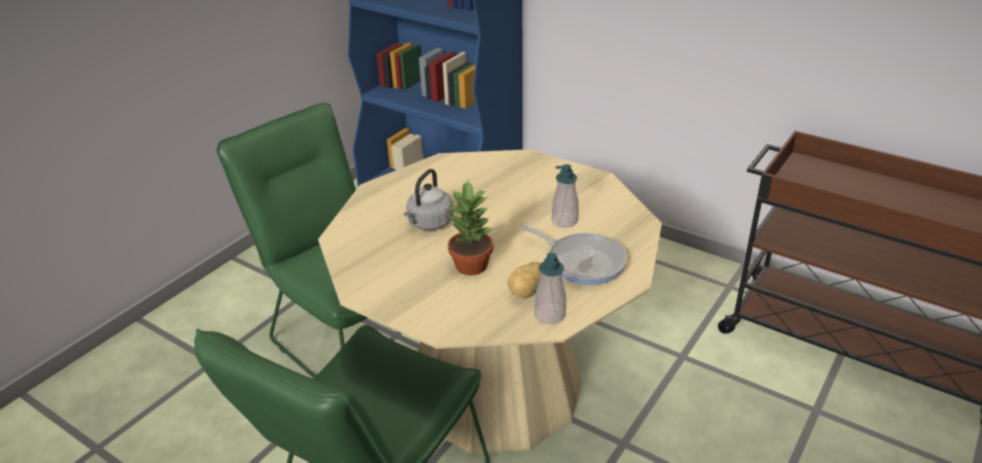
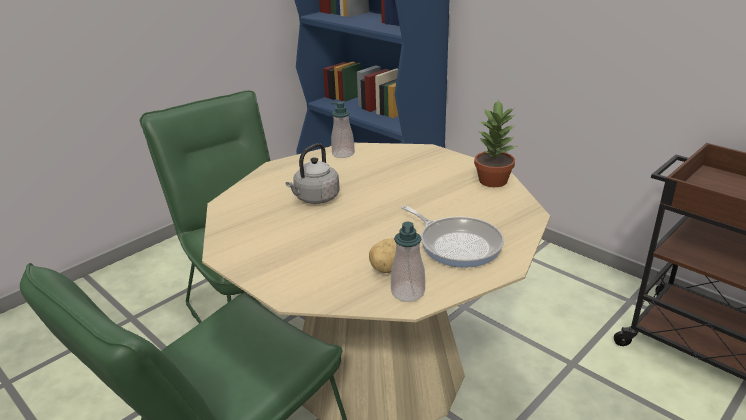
camera: 10 degrees right, 5 degrees down
potted plant [447,180,493,275] -> potted plant moved to [474,99,517,187]
soap dispenser [552,164,579,228] -> soap dispenser moved to [331,101,355,158]

